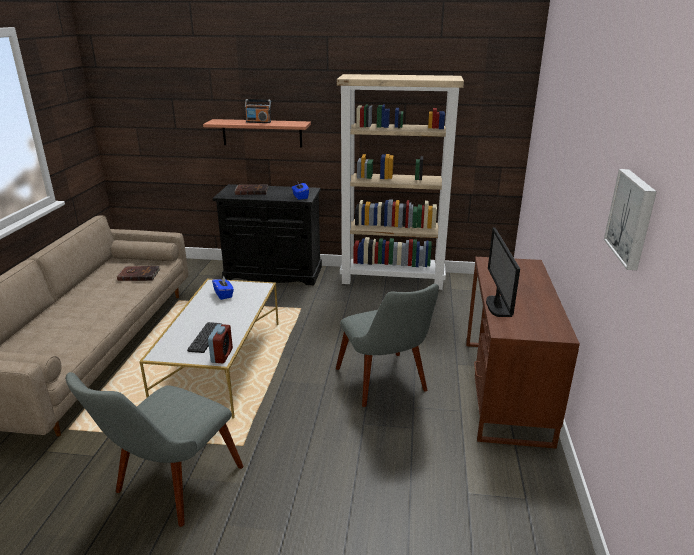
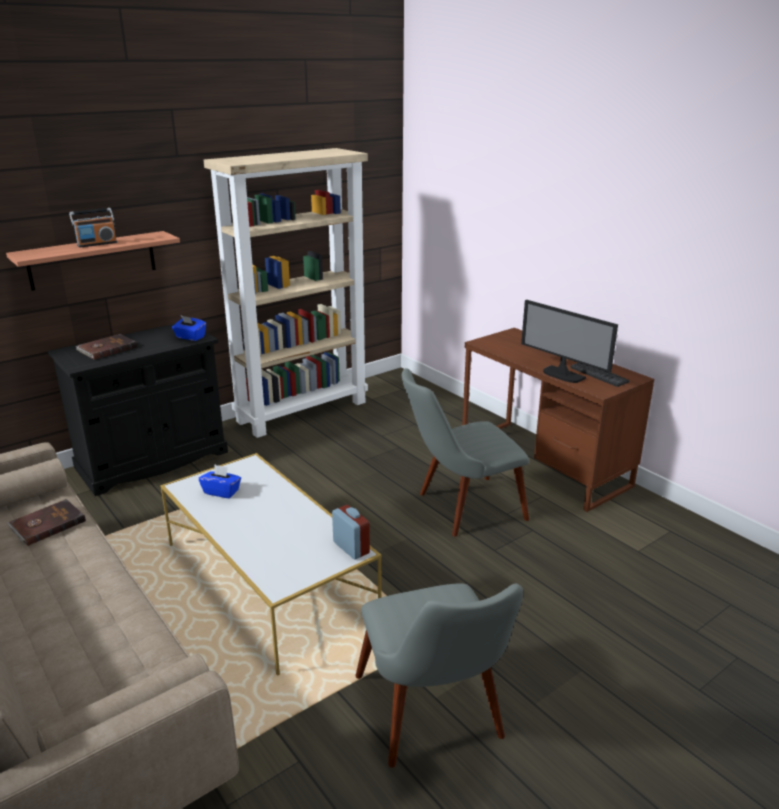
camera: 45 degrees left, 0 degrees up
keyboard [187,322,221,353] -> keyboard moved to [570,363,629,387]
grey chair [336,284,439,407] -> grey chair turned 135 degrees clockwise [402,368,529,537]
picture [604,169,657,270] -> none

